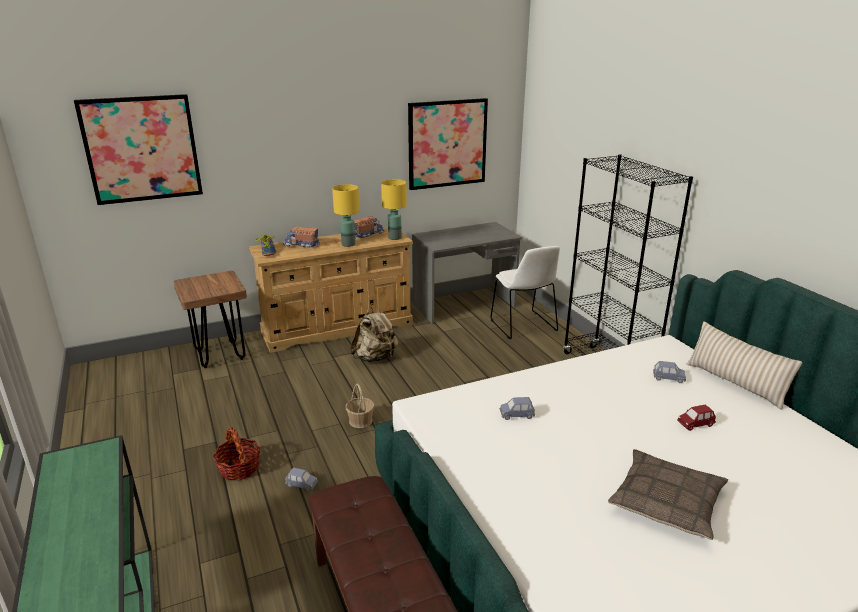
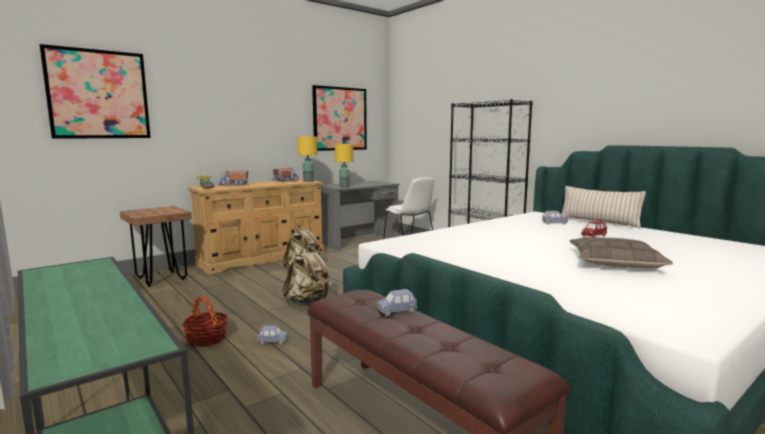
camera: 15 degrees left, 15 degrees down
yellow table lamp [332,184,359,247] -> yellow table lamp moved to [335,144,353,187]
basket [345,383,375,428] -> beige backpack [282,246,332,303]
blue toy car [499,397,535,420] -> blue toy car moved to [376,289,418,316]

